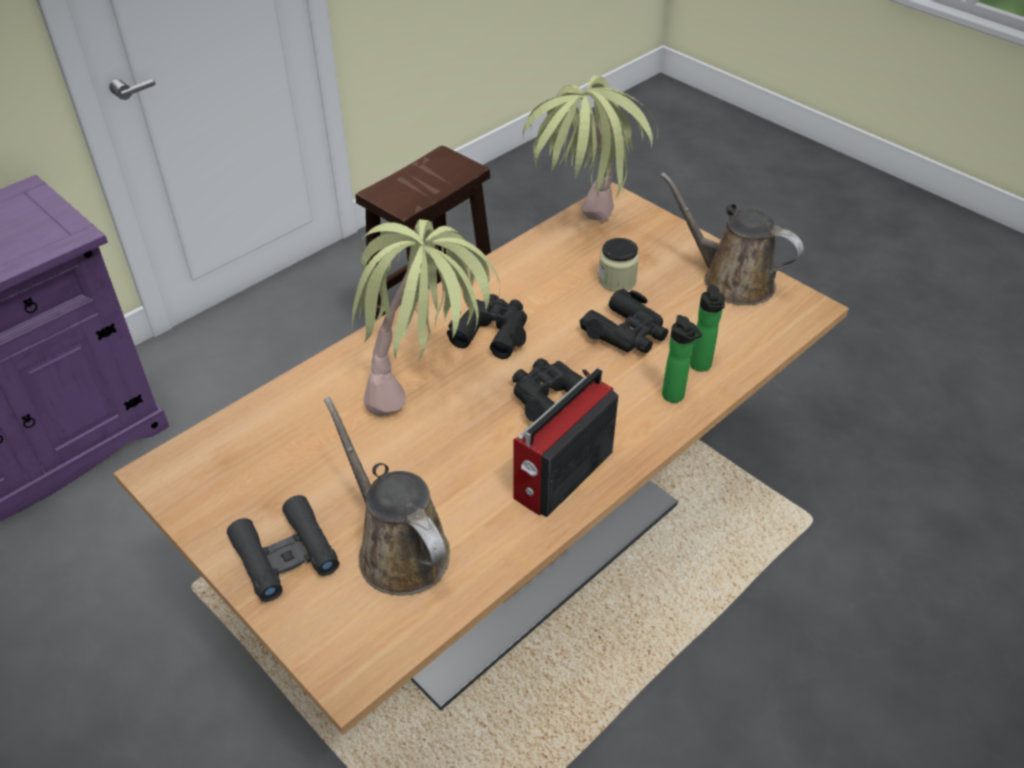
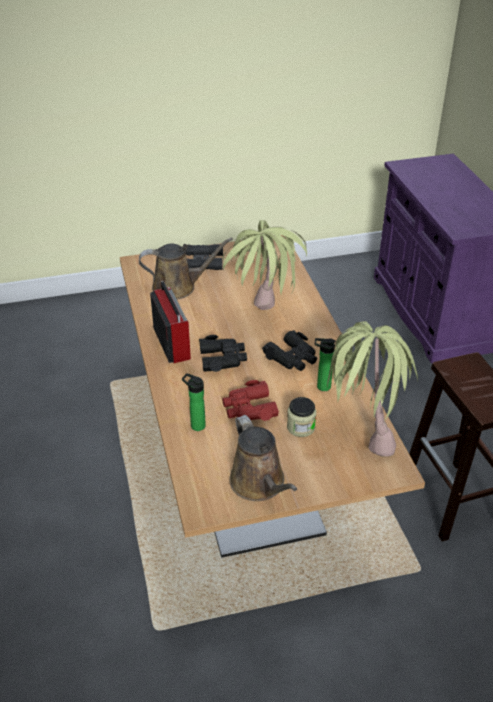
camera: 120 degrees right, 5 degrees down
black binoculars [580,289,669,353] -> red binoculars [222,380,279,421]
brown watering can [660,172,804,305] -> brown watering can turned 90 degrees clockwise [229,415,297,501]
bottle [662,315,702,403] -> bottle moved to [315,338,336,391]

